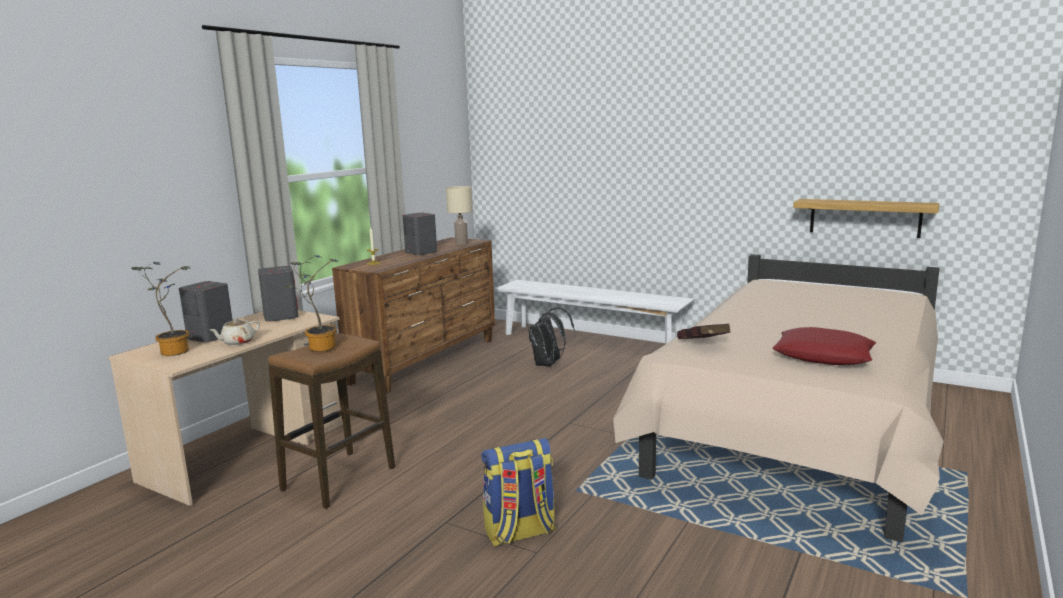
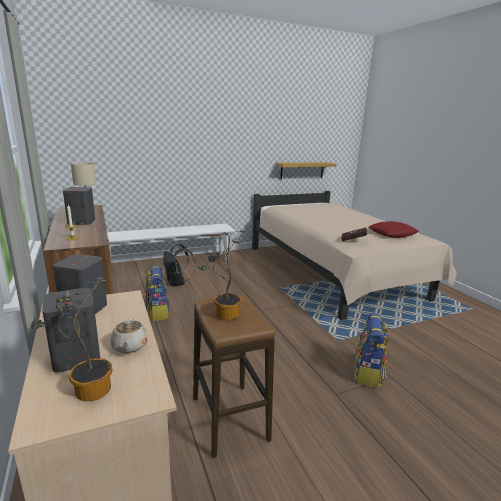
camera: 55 degrees left, 5 degrees up
none -> backpack [146,265,170,321]

